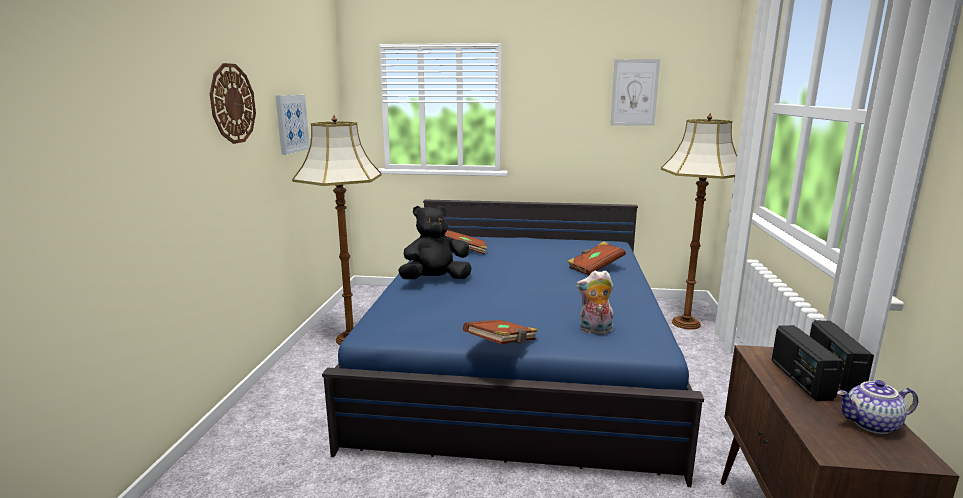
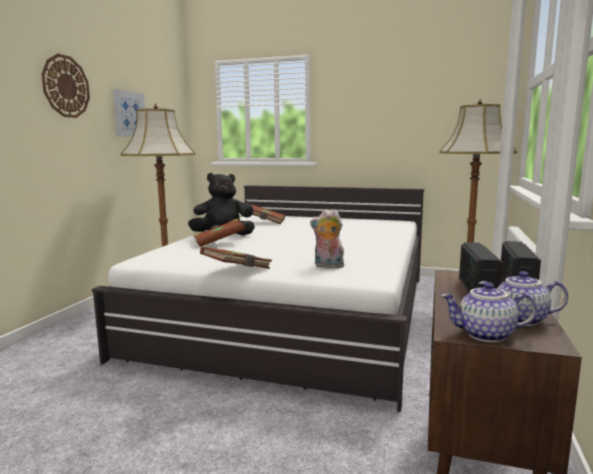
camera: 10 degrees right, 5 degrees down
blue bed [322,200,704,487] -> white bed [92,185,424,412]
brown book [567,241,626,275] -> brown book moved to [193,219,245,247]
picture [610,59,660,126] -> none
none -> teapot [441,282,537,342]

